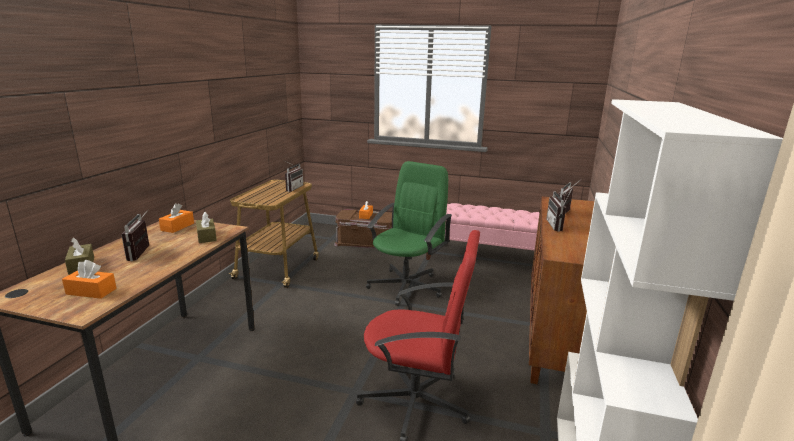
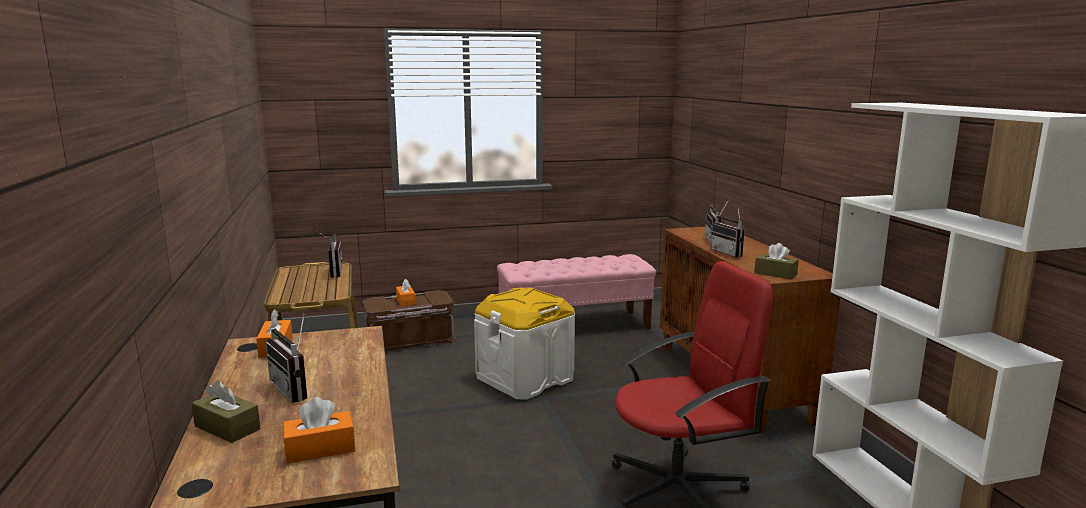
camera: 30 degrees left, 5 degrees down
brown tissue box [196,212,217,243] -> brown tissue box moved to [754,243,799,279]
green office chair [366,161,452,306] -> white storage box [474,287,575,399]

